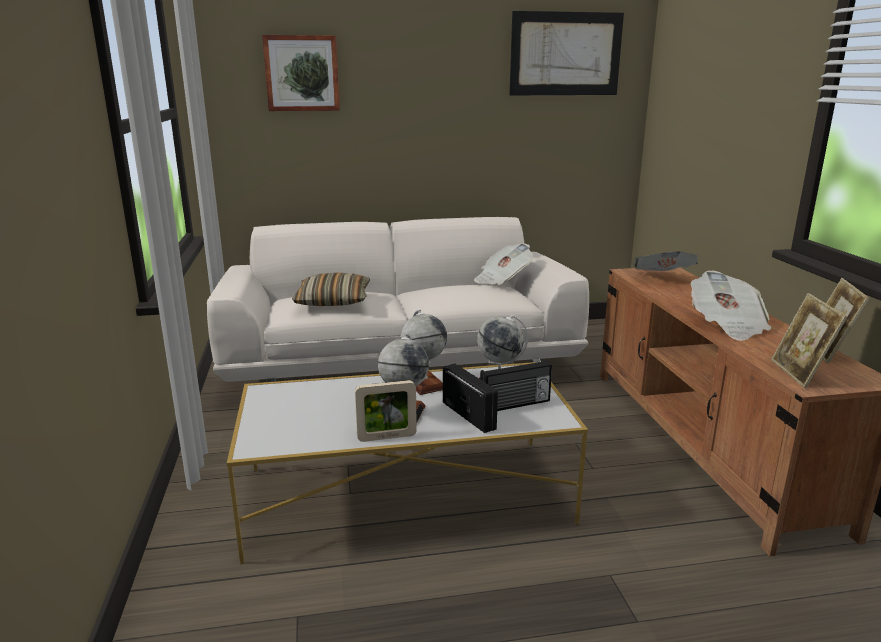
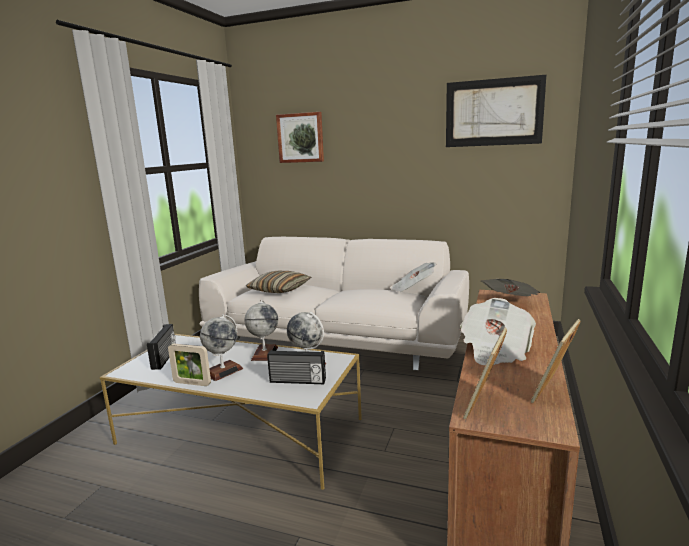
camera: 30 degrees right, 5 degrees down
radio [443,363,498,433] -> radio moved to [147,324,176,370]

